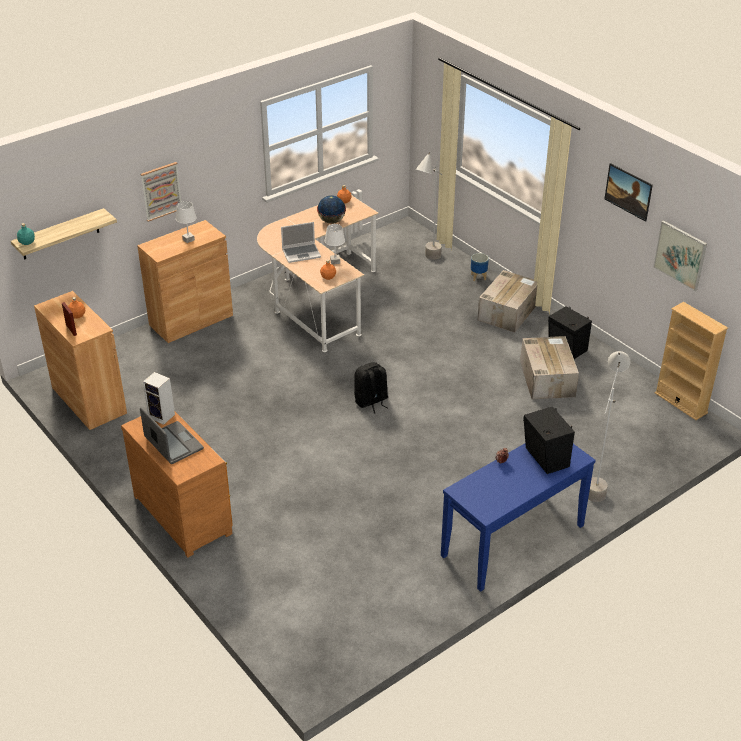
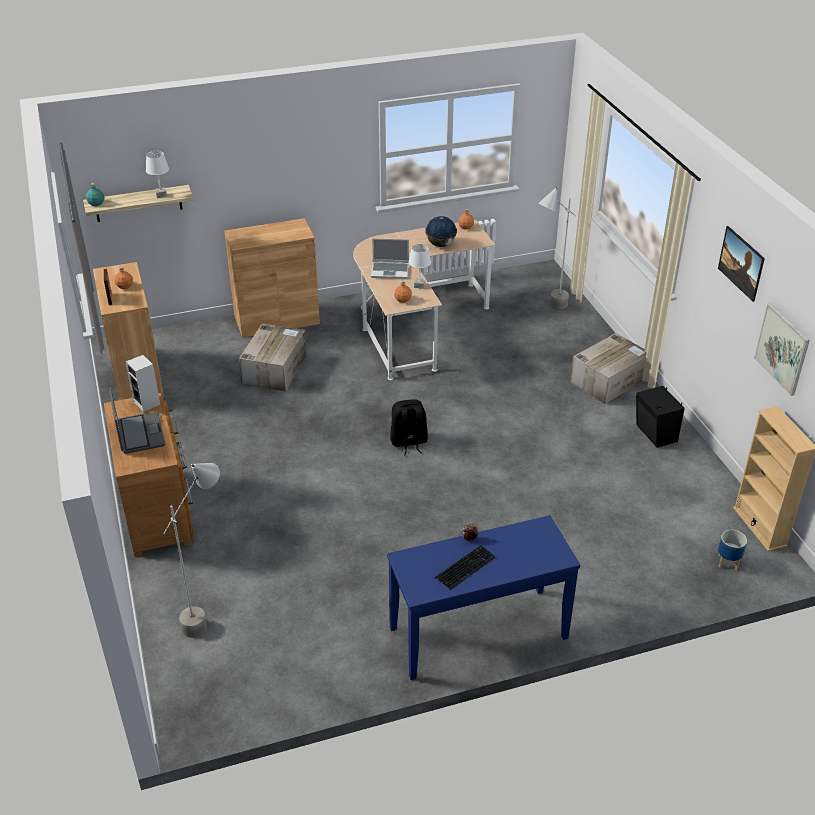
camera: 20 degrees right, 0 degrees up
picture [140,162,181,222] -> none
white table lamp [176,201,197,243] -> white table lamp moved to [146,151,169,198]
planter [471,253,489,281] -> planter moved to [718,530,747,570]
cardboard box [520,336,579,400] -> cardboard box moved to [239,323,307,392]
black speaker [523,406,575,474] -> none
grey floor lamp [588,351,630,502] -> grey floor lamp moved to [163,463,220,638]
none -> keyboard [435,545,496,590]

